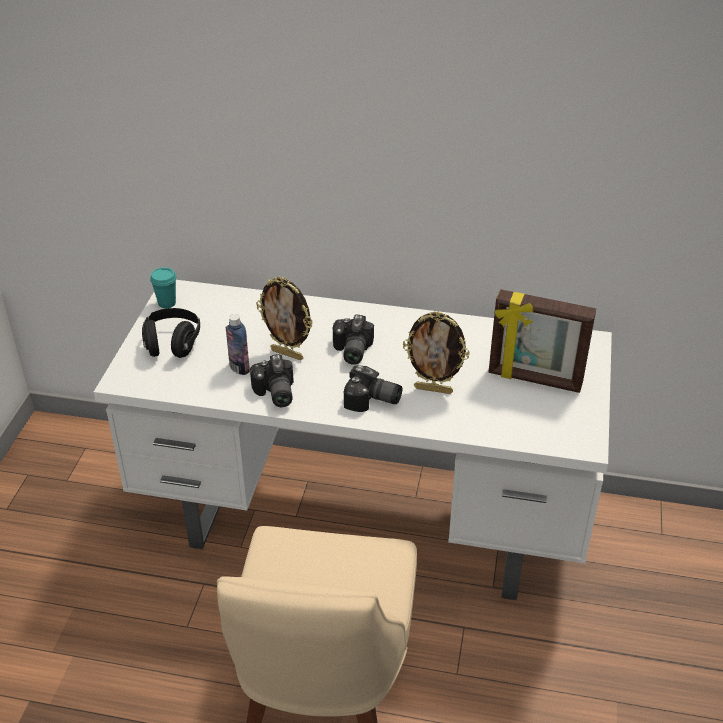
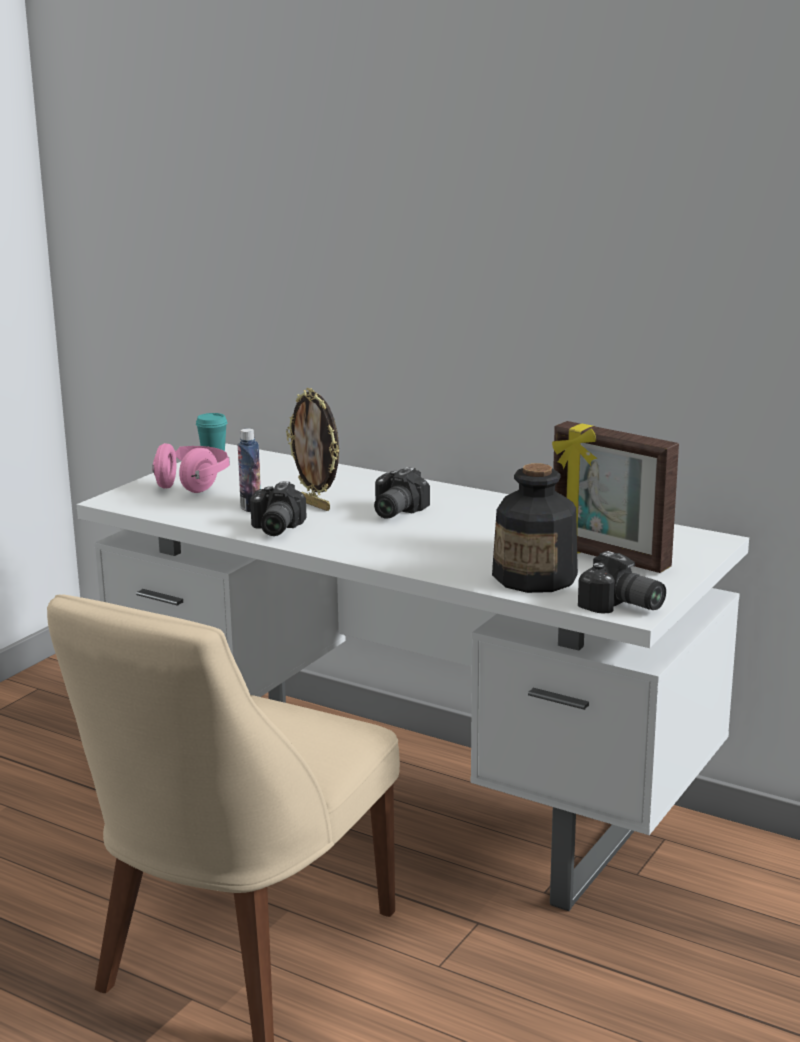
camera: 20 degrees right, 20 degrees down
black headphones [142,308,200,358] -> pink headphones [152,443,230,493]
camera [344,365,402,412] -> camera moved to [578,551,666,613]
picture frame [403,311,470,394] -> none
none -> bottle [492,463,578,593]

